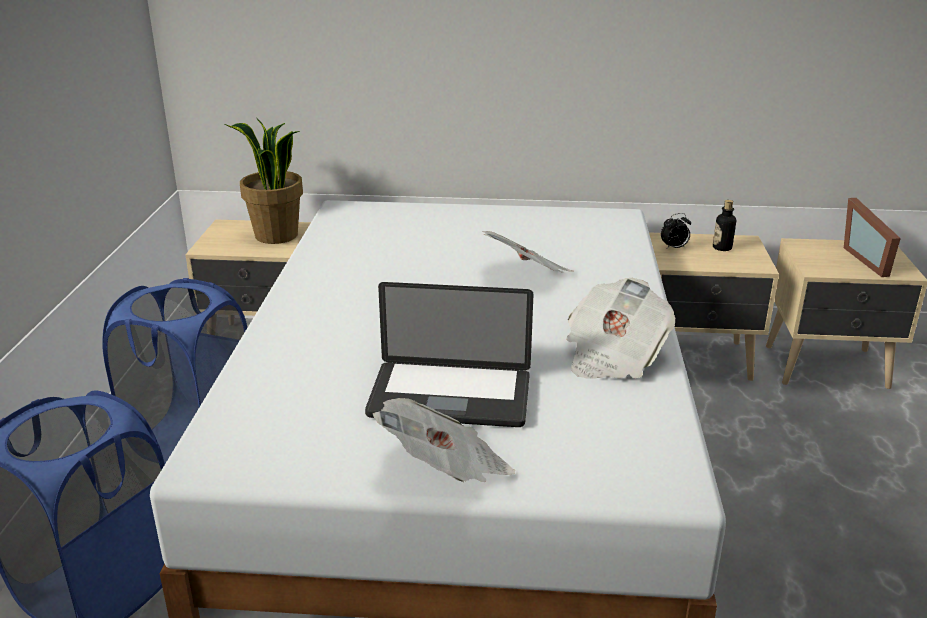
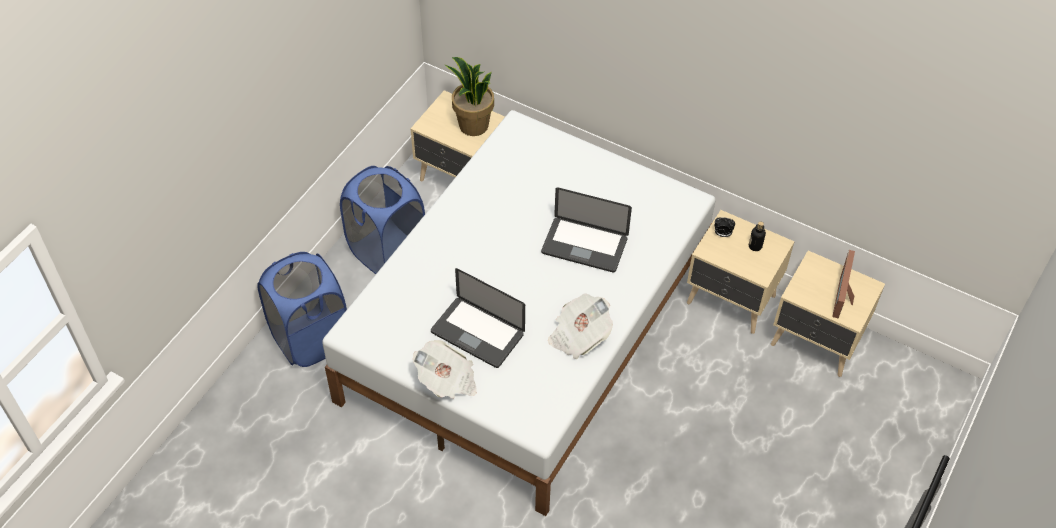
camera: 25 degrees right, 25 degrees up
newspaper [482,231,574,273] -> laptop [541,187,632,273]

